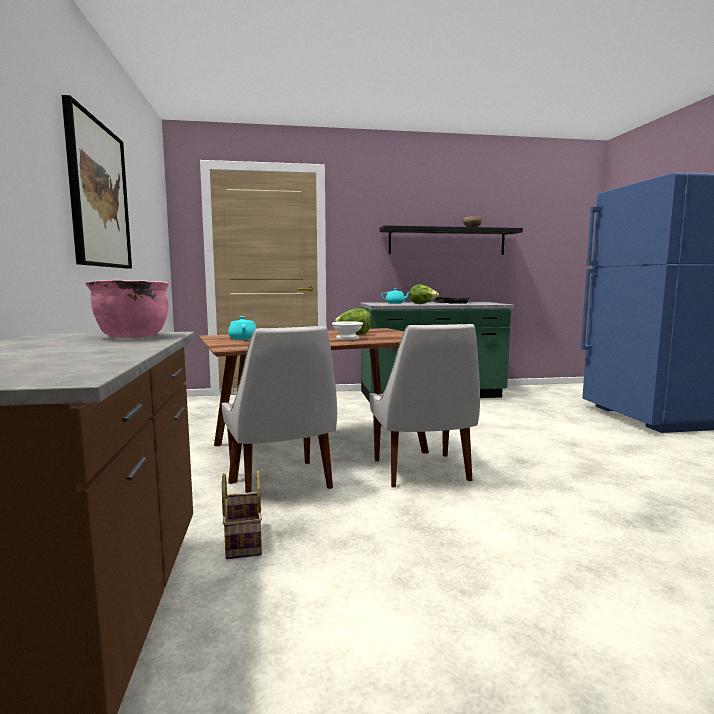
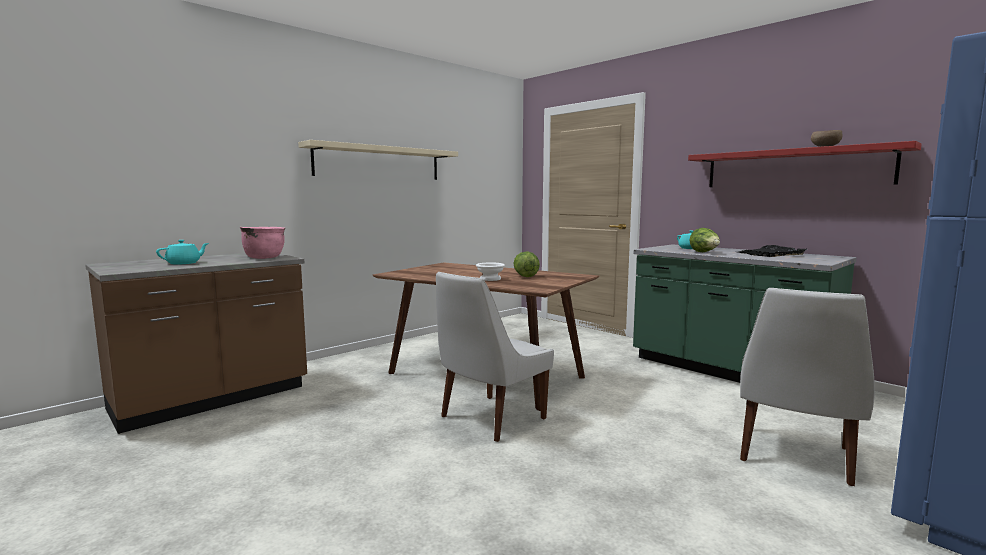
camera: 55 degrees right, 0 degrees up
picture [62,95,132,268] -> beige shelf [298,140,458,180]
white chair [222,326,337,493] -> white chair moved to [740,288,875,486]
basket [222,471,262,559] -> none
turquoise teapot [228,316,257,340] -> turquoise teapot moved to [156,240,209,265]
black shelf [380,225,523,255] -> red shelf [688,141,922,187]

